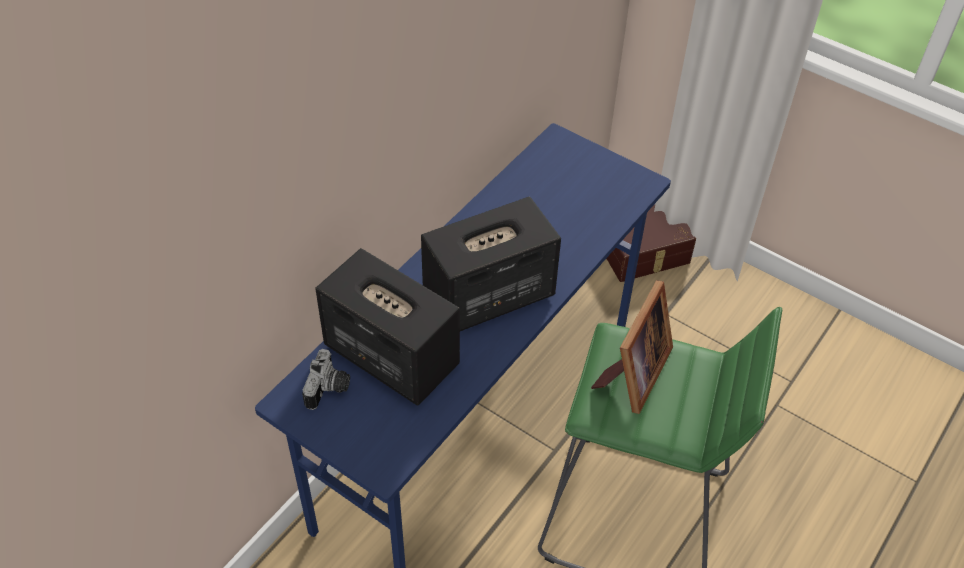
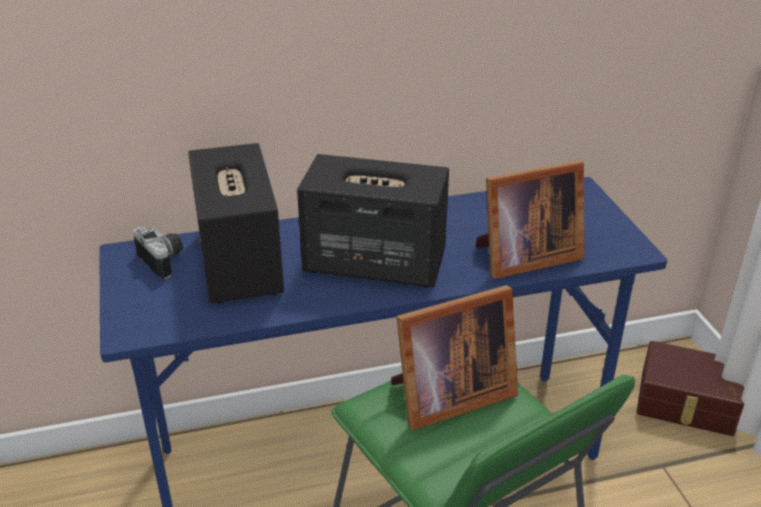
camera: 40 degrees right, 15 degrees down
camera [302,349,350,410] -> camera turned 90 degrees counterclockwise [133,227,183,279]
none -> picture frame [476,161,584,279]

